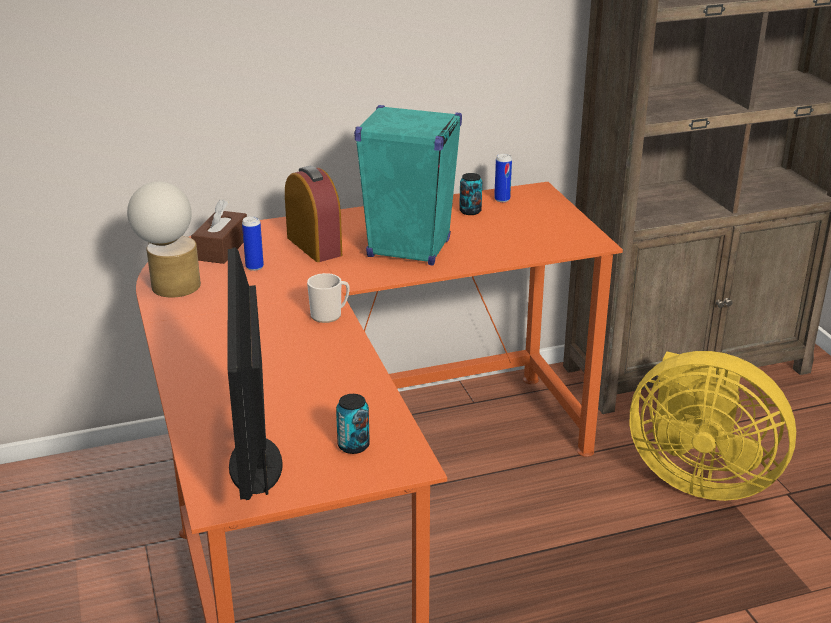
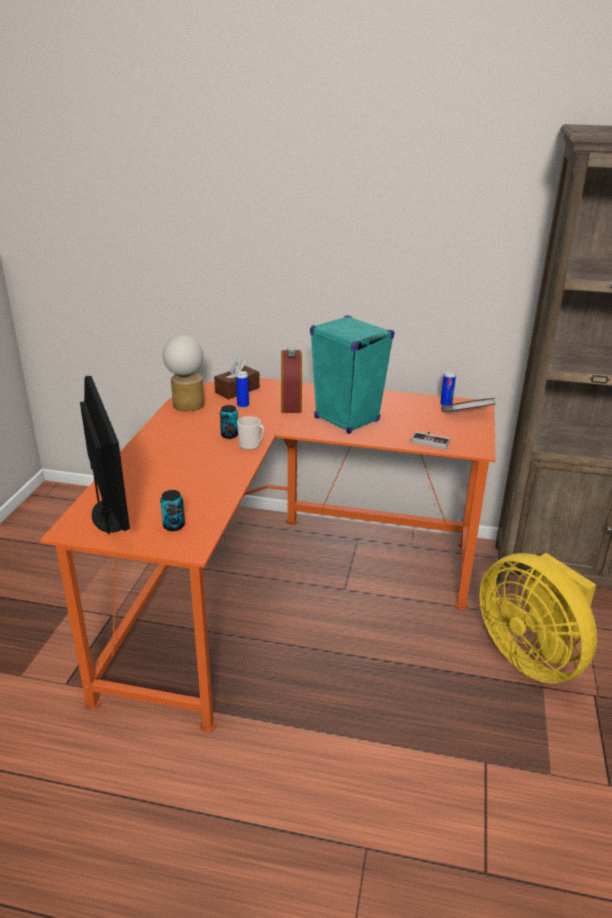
camera: 30 degrees right, 0 degrees up
monitor [228,248,283,500] -> monitor turned 135 degrees clockwise [80,376,130,534]
can [459,173,482,215] -> can moved to [220,405,238,439]
none -> game controller [411,431,450,449]
none -> book [441,398,496,412]

